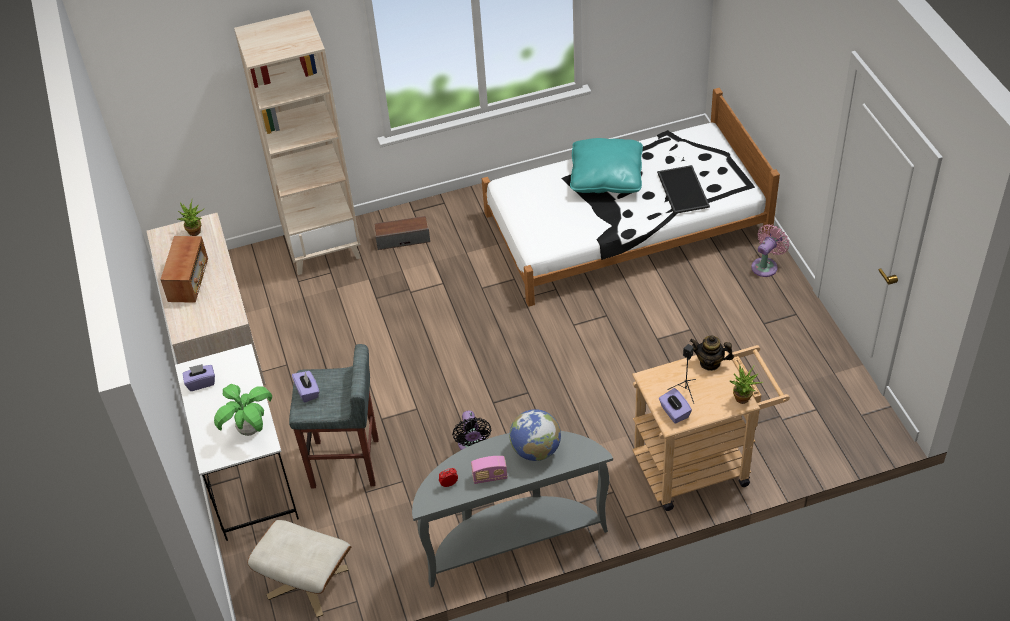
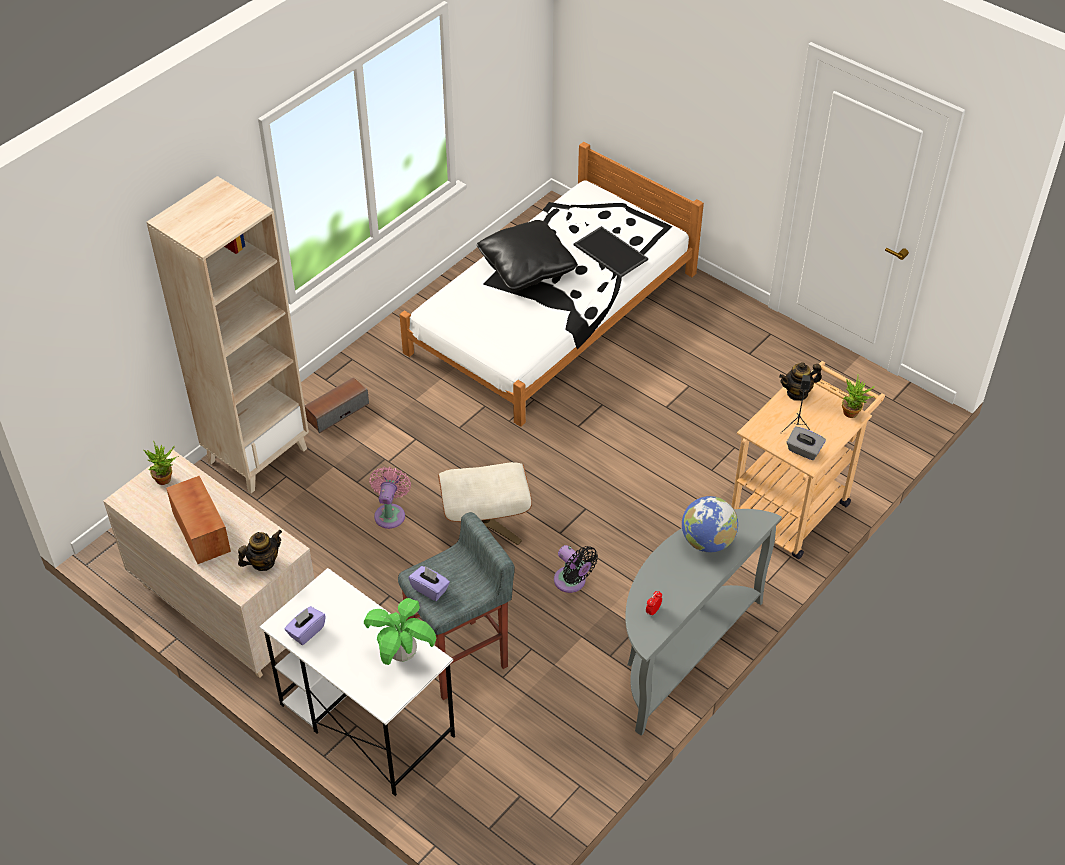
camera: 35 degrees left, 0 degrees up
beige ottoman [247,520,352,617] -> beige ottoman moved to [438,462,532,545]
radio [471,456,508,484] -> none
turquoise pillow [570,138,643,193] -> black pillow [477,220,578,291]
purple tissue box [659,388,692,424] -> grey tissue box [787,427,826,460]
pink fan [751,224,789,277] -> pink fan moved to [369,467,411,529]
none -> teapot [238,530,282,571]

